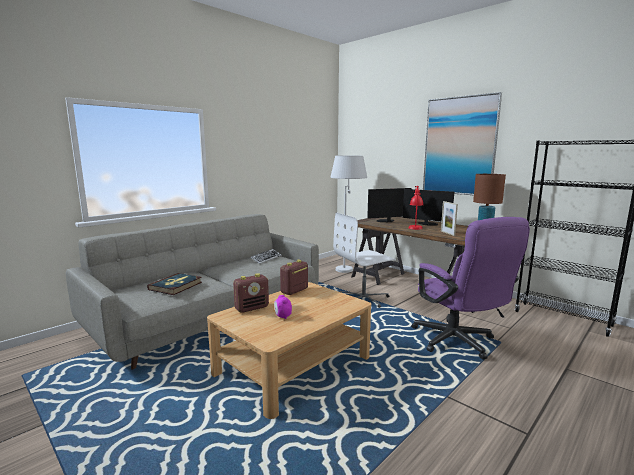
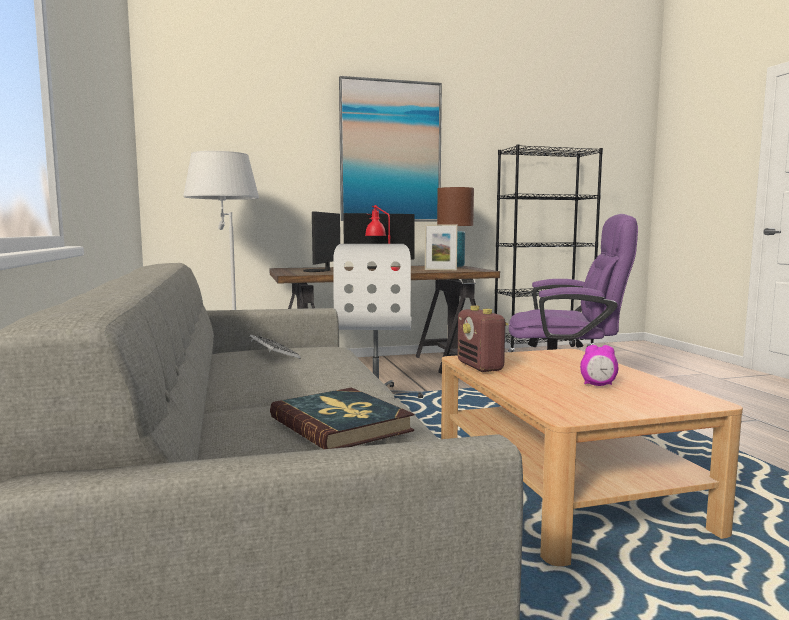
camera: 60 degrees left, 5 degrees down
radio [233,273,269,312] -> none

